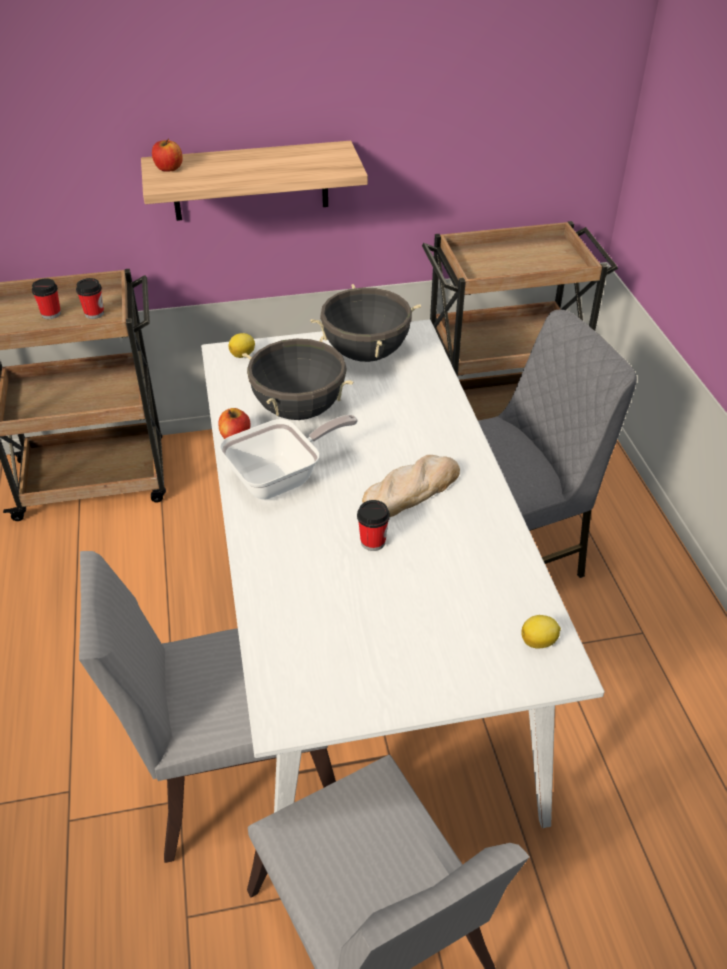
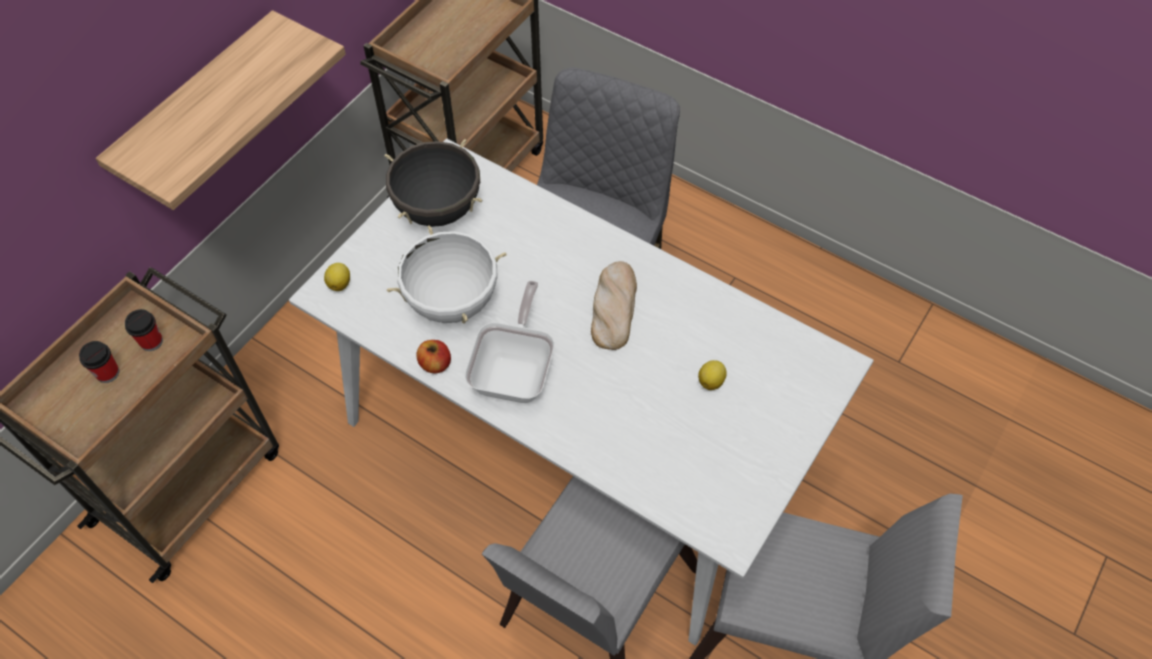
camera: 45 degrees left, 15 degrees up
apple [152,139,182,171] -> none
black cooking pot [242,336,353,420] -> white cooking pot [387,225,506,324]
cup [357,500,390,551] -> none
lemon [521,615,561,649] -> lemon moved to [698,360,727,390]

